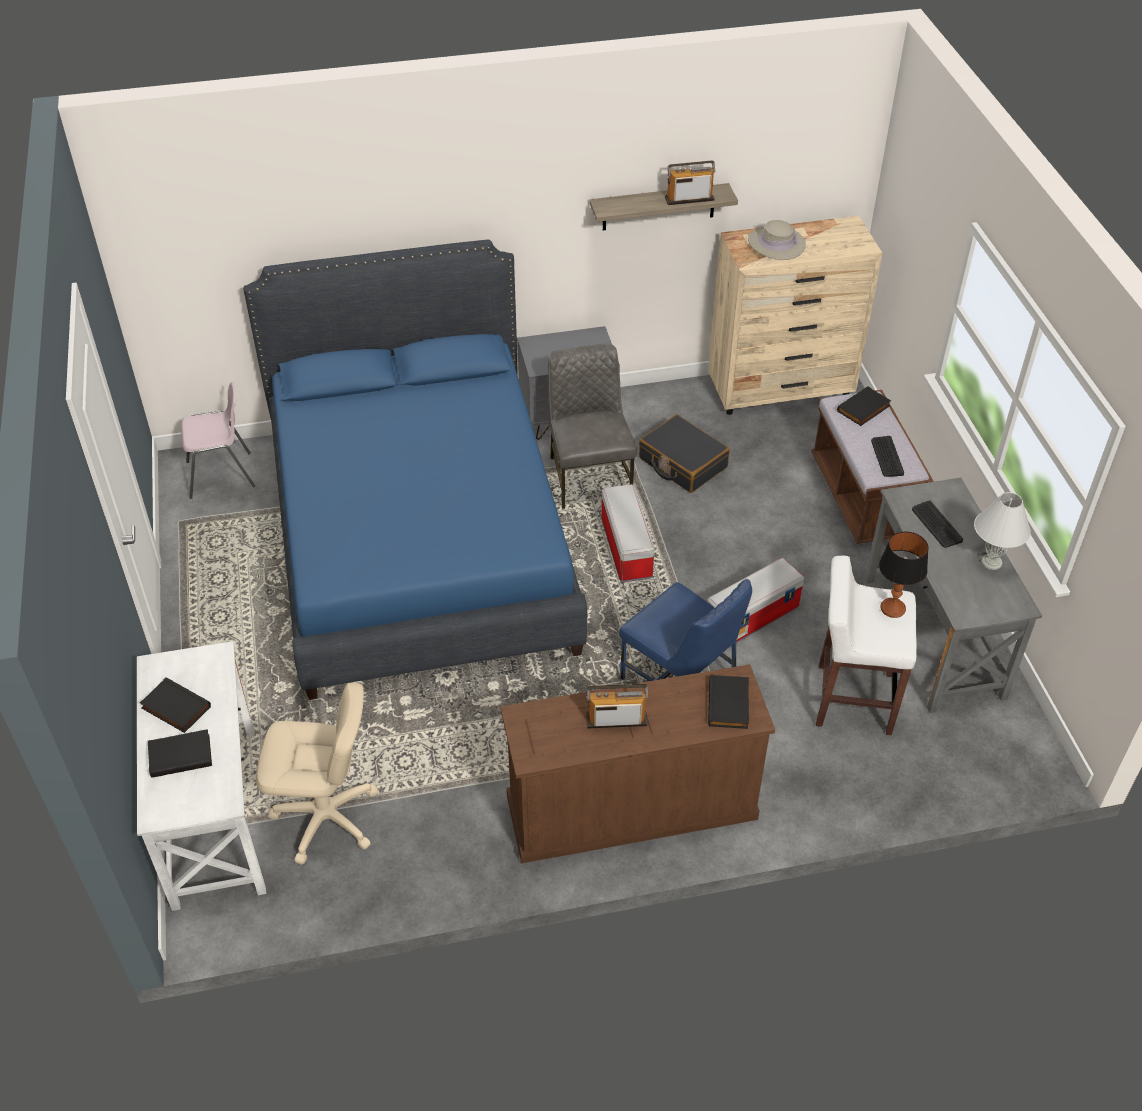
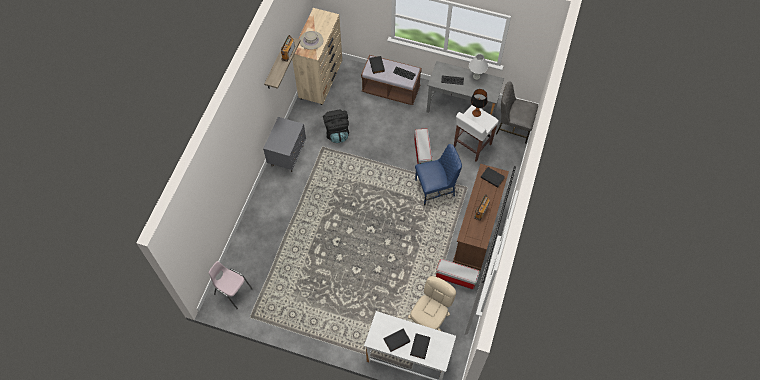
camera: 60 degrees left, 15 degrees up
pink chair [181,382,255,499] -> pink chair turned 75 degrees counterclockwise [208,261,253,310]
blue bed [243,239,587,700] -> none
grey chair [548,344,637,509] -> grey chair moved to [496,81,538,143]
storage box [601,484,655,582] -> storage box moved to [436,258,480,290]
black suitcase [639,415,730,493] -> black backpack [323,109,349,143]

